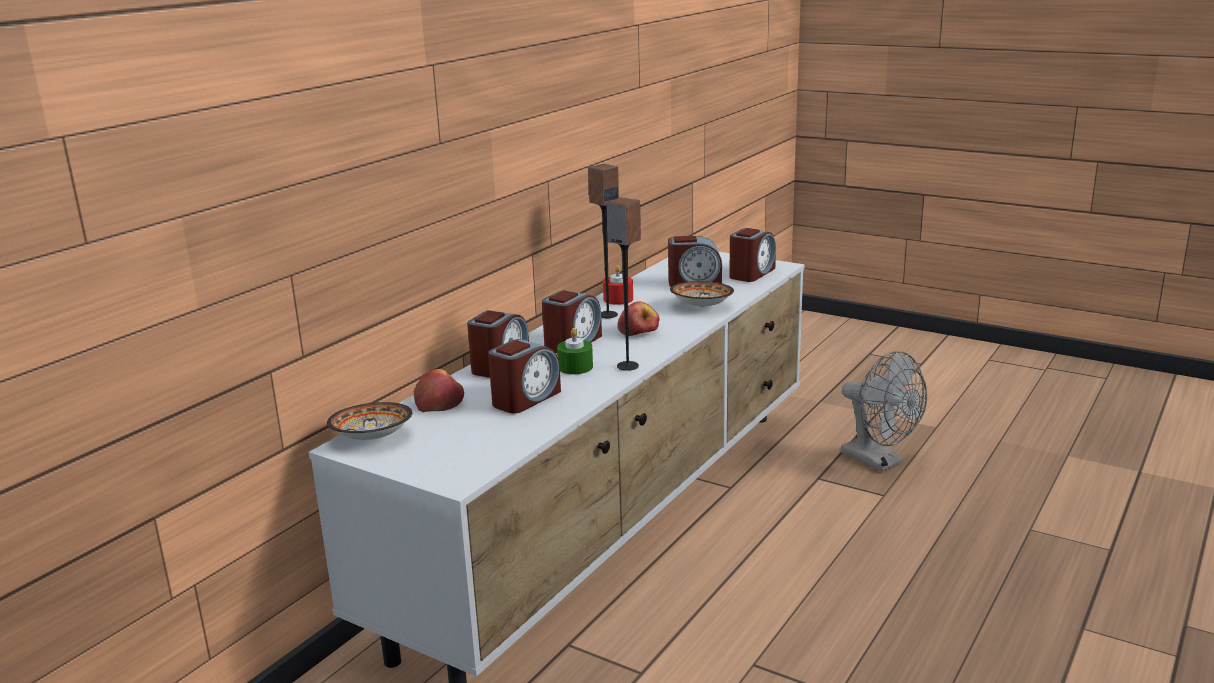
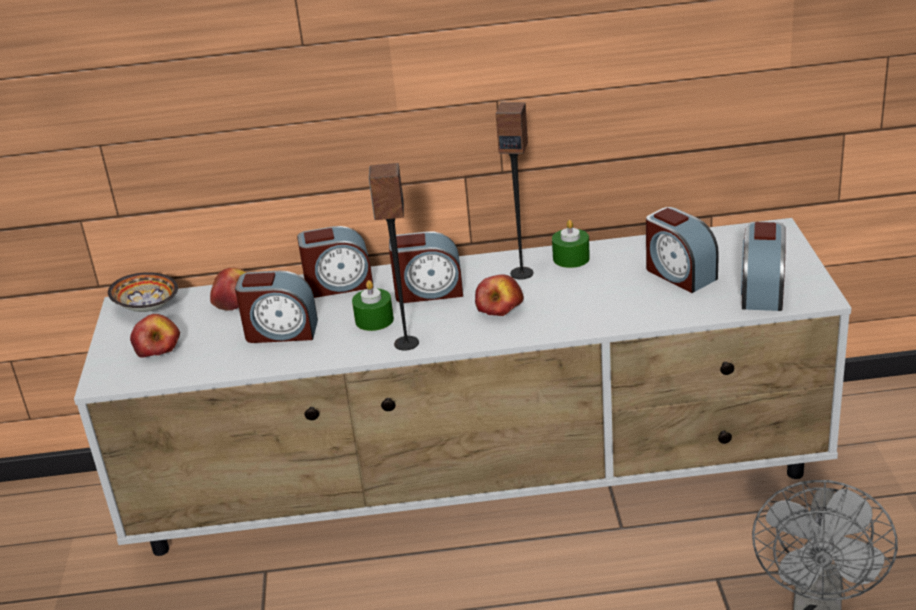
camera: 55 degrees right, 10 degrees up
red candle [603,265,633,305] -> green candle [552,220,590,268]
bowl [670,281,734,307] -> none
alarm clock [729,228,776,282] -> alarm clock turned 105 degrees clockwise [741,222,786,311]
none -> apple [130,314,180,358]

